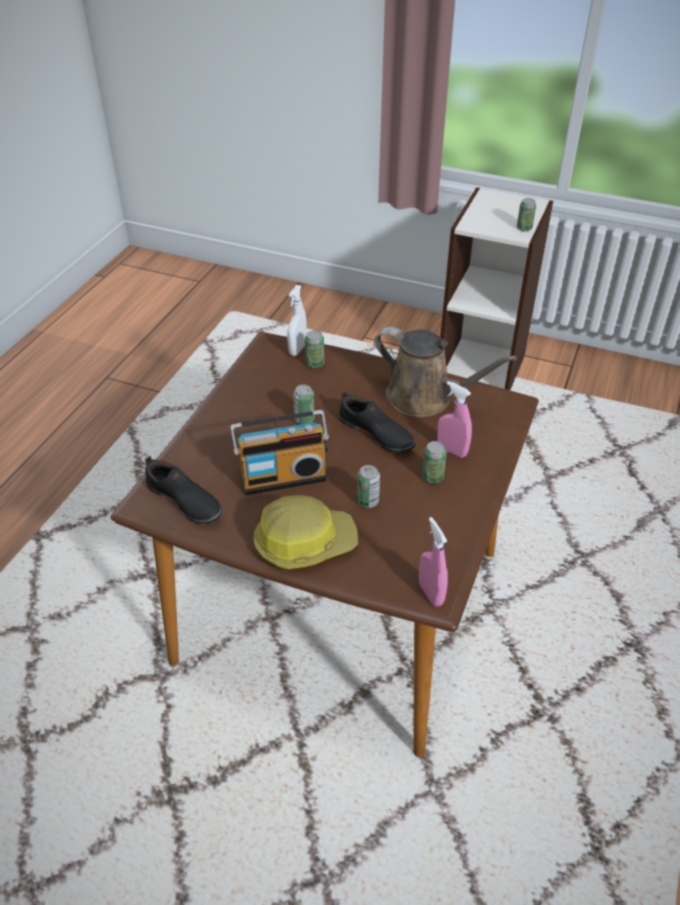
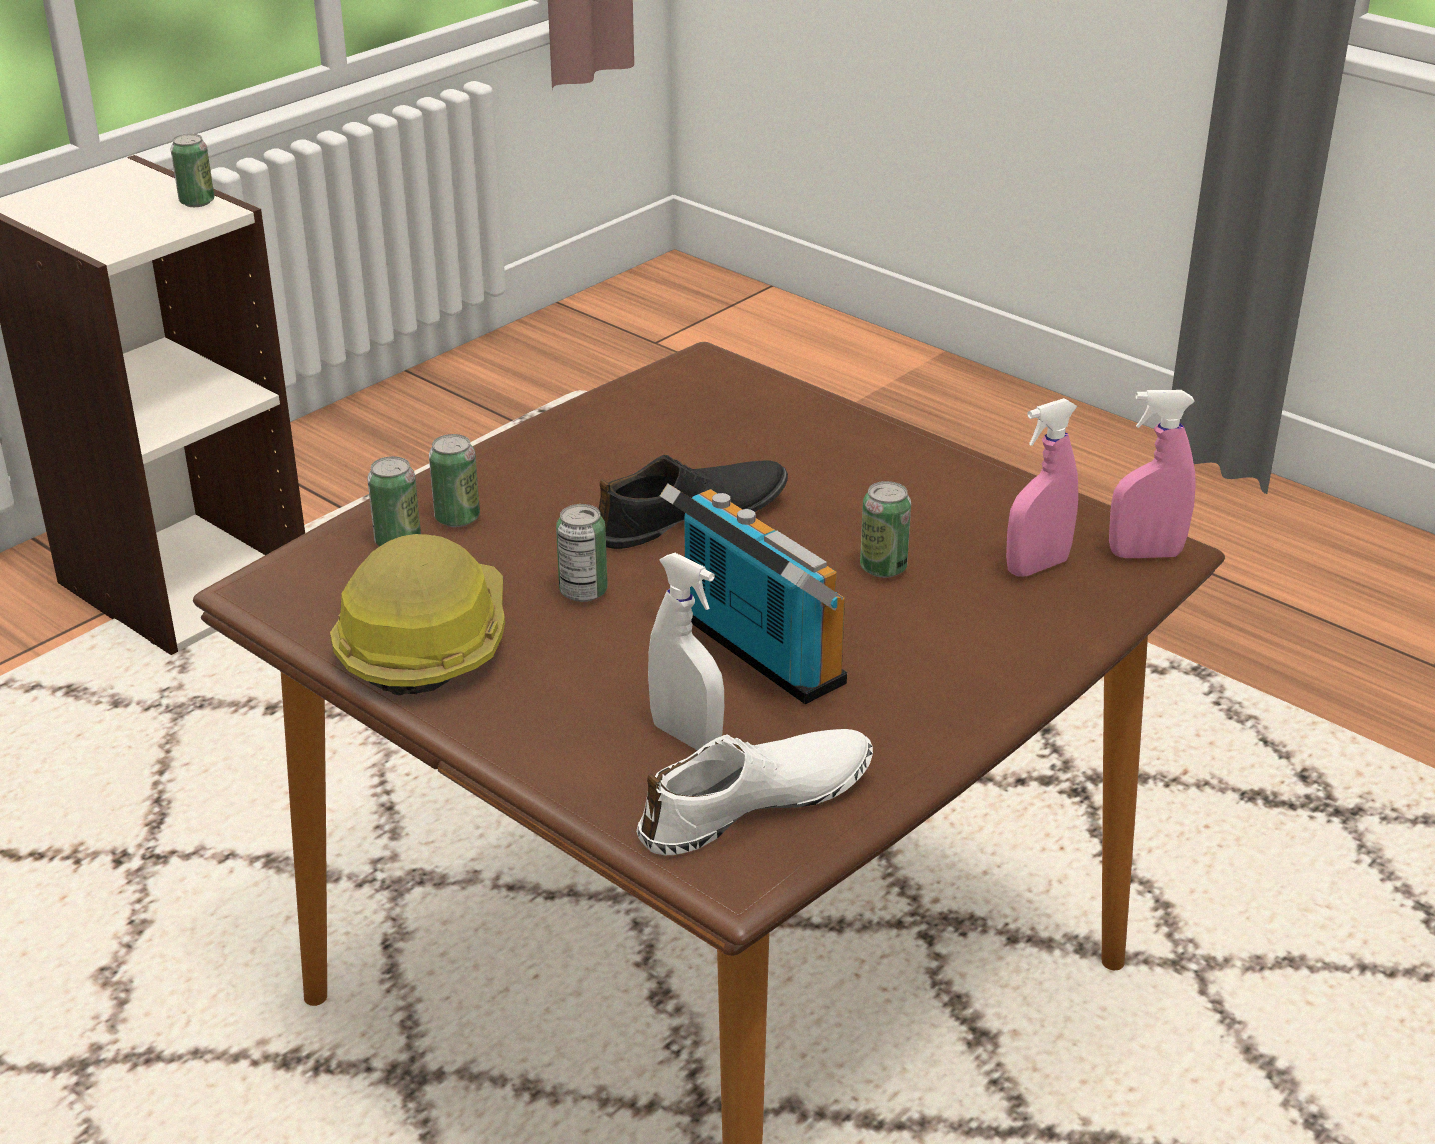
camera: 70 degrees left, 10 degrees down
black shoe [145,456,222,524] -> white shoe [636,729,873,855]
radio [230,410,329,496] -> radio turned 45 degrees counterclockwise [660,483,847,704]
hard hat [253,495,358,569] -> hard hat moved to [330,534,505,695]
white spray bottle [287,285,307,356] -> white spray bottle moved to [648,553,724,750]
brown watering can [374,327,517,417] -> none
can [422,441,447,483] -> can moved to [429,434,480,527]
pink spray bottle [437,381,472,458] -> pink spray bottle moved to [1006,398,1078,577]

